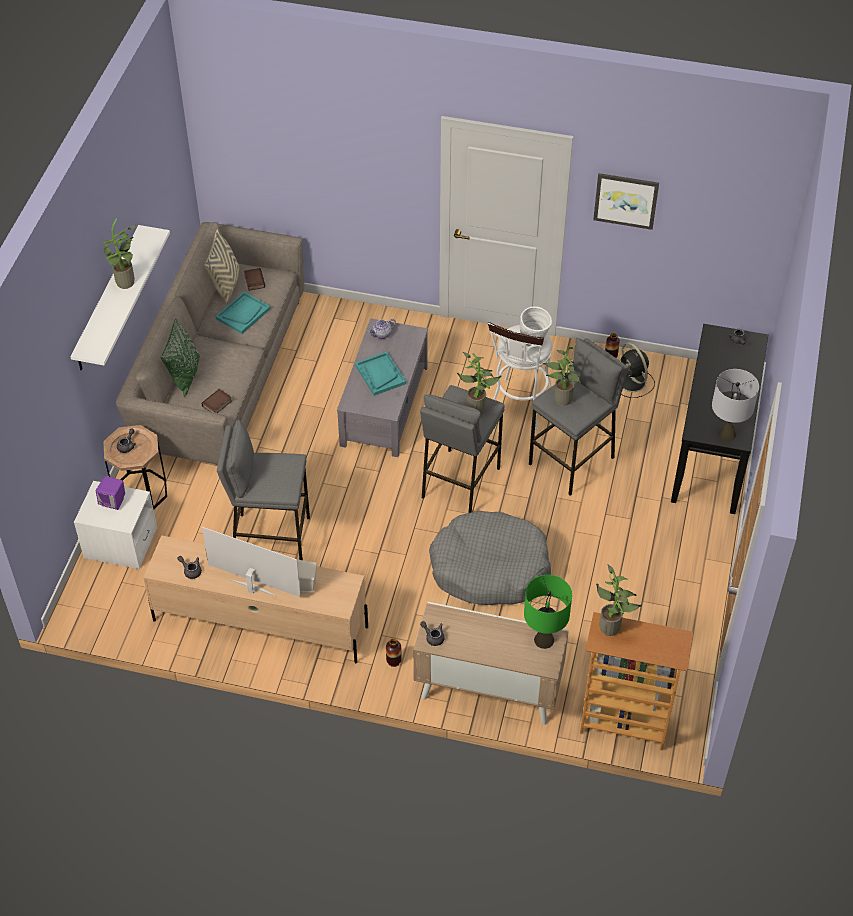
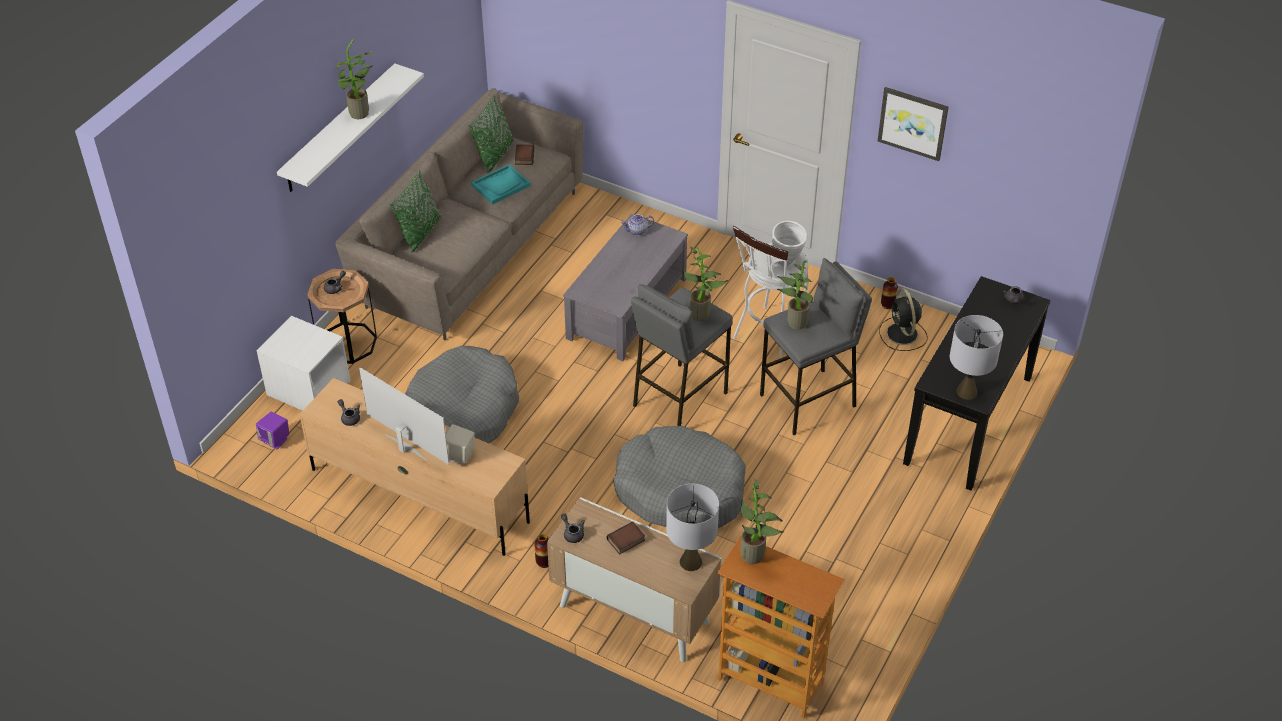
camera: 15 degrees right, 5 degrees down
purple speaker [96,476,125,510] -> purple speaker moved to [256,412,289,449]
book [202,389,232,413] -> book moved to [607,521,645,554]
beige pillow [205,229,239,304] -> green pillow [468,95,514,173]
grey stool [217,420,310,560] -> grey dog bed [405,346,519,443]
turquoise tray [355,352,406,396] -> none
green table lamp [524,575,572,649] -> grey table lamp [666,484,719,571]

